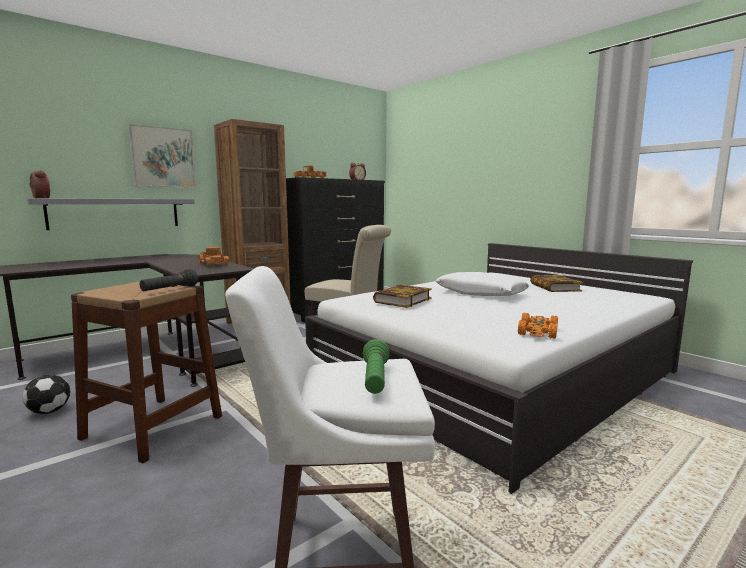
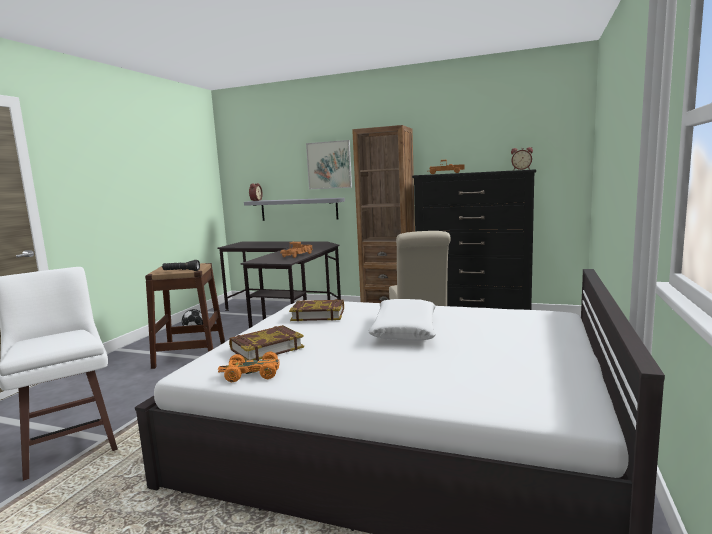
camera: 60 degrees right, 0 degrees up
green flashlight [363,339,390,394] -> none
book [530,275,583,292] -> book moved to [229,325,304,361]

